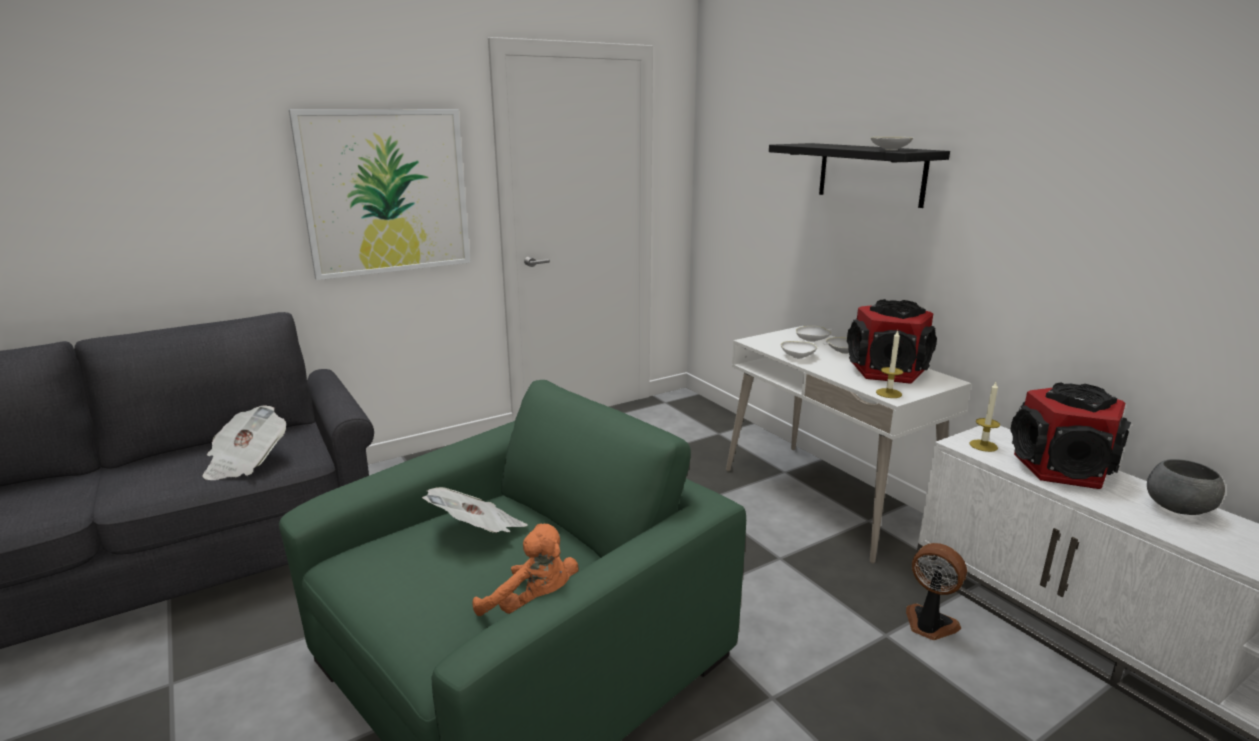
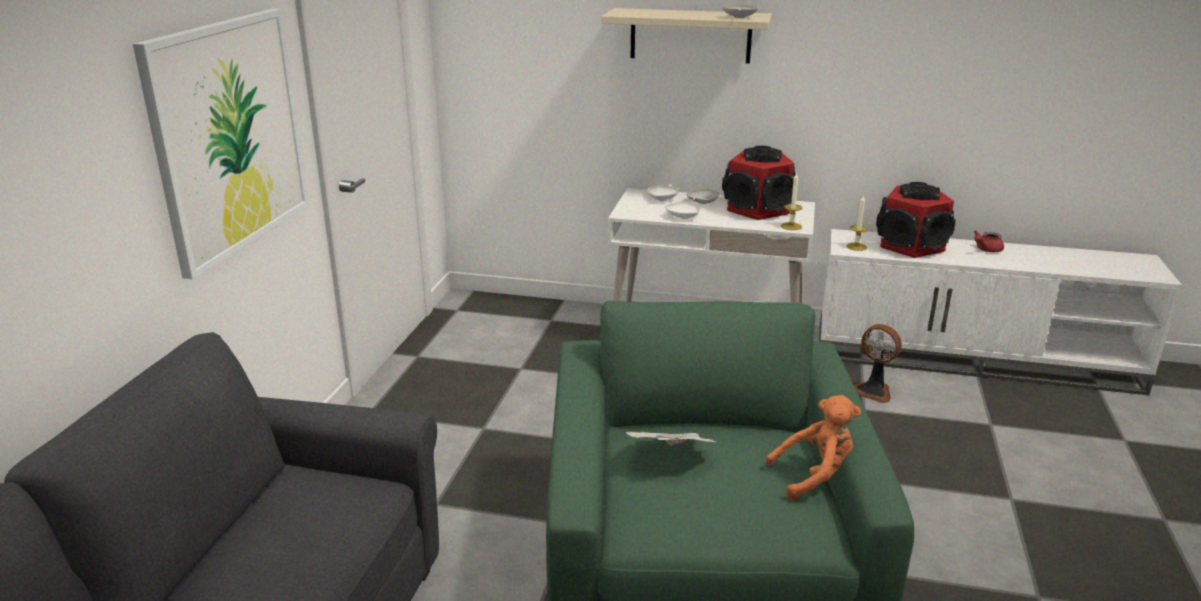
camera: 45 degrees left, 5 degrees up
newspaper [203,405,286,480] -> none
black shelf [769,143,950,208] -> beige shelf [601,8,772,64]
fan [906,543,967,640] -> fan turned 135 degrees counterclockwise [854,324,901,403]
grey bowl [1147,459,1225,515] -> red teapot [974,230,1004,252]

